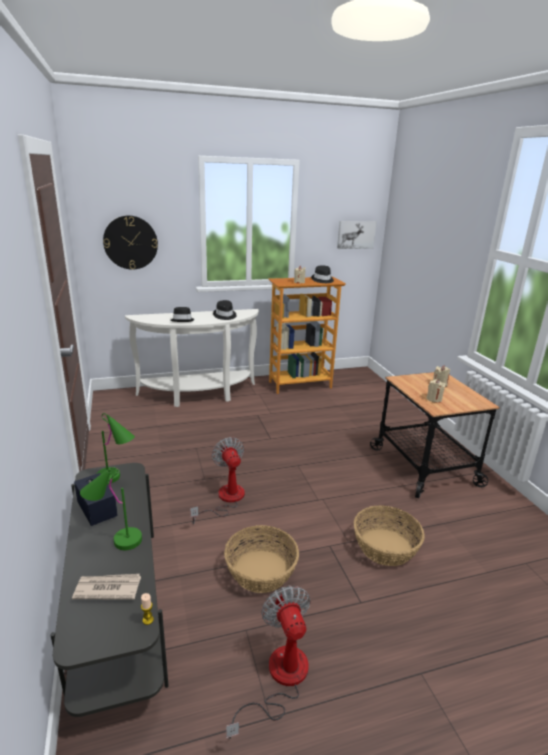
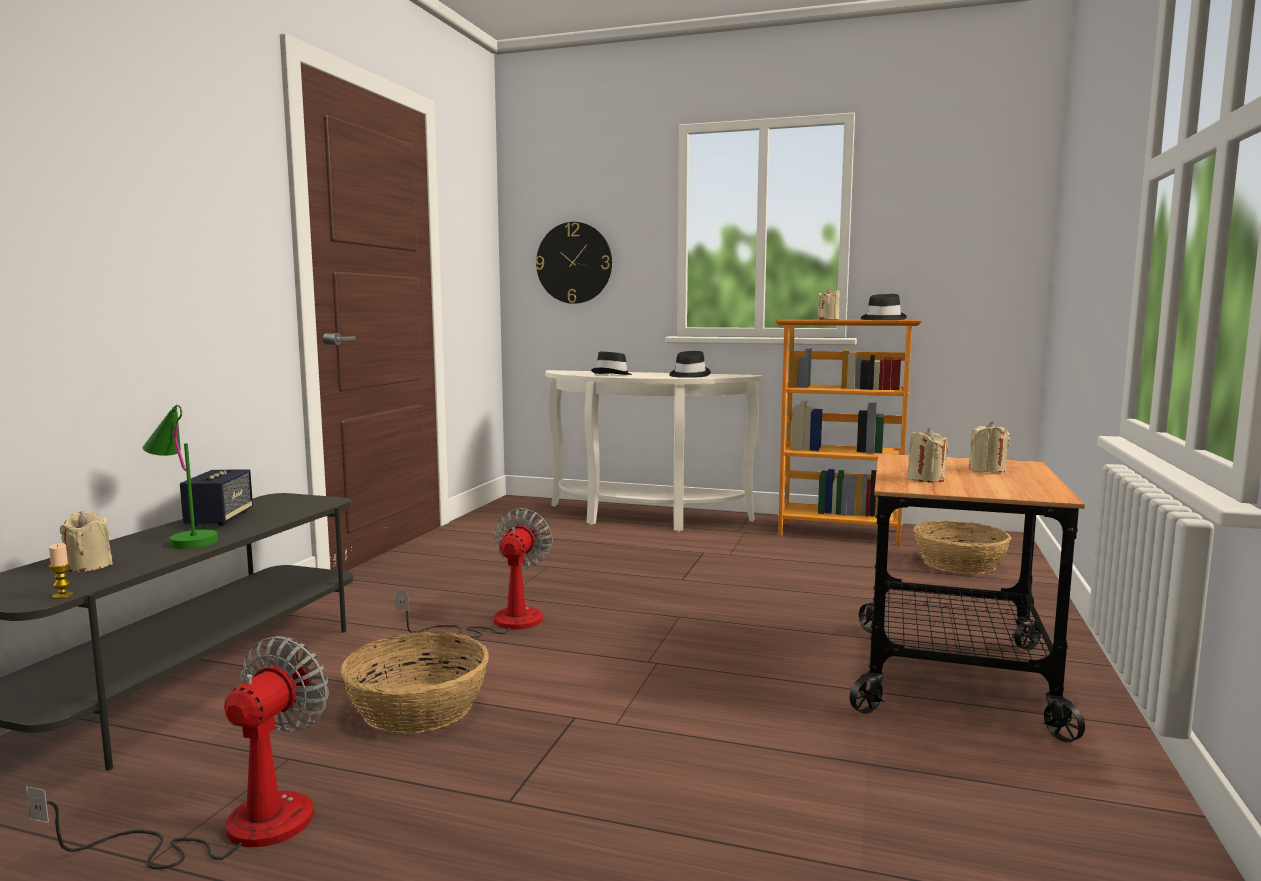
camera: 35 degrees right, 15 degrees down
newspaper [72,574,141,599] -> beige candle [60,511,113,572]
green table lamp [97,413,135,483] -> none
picture [337,221,376,249] -> none
basket [354,505,425,566] -> basket moved to [913,520,1011,575]

